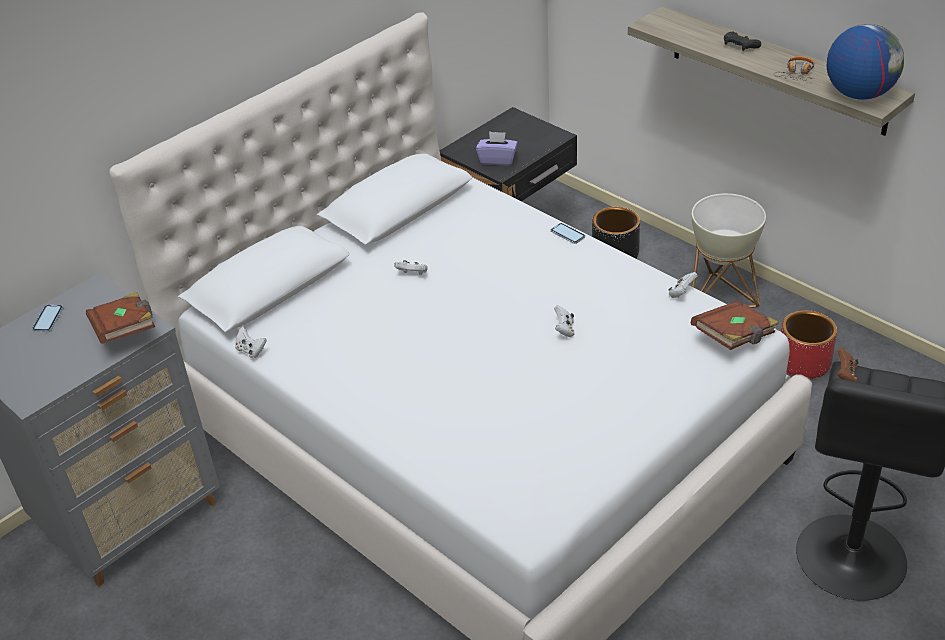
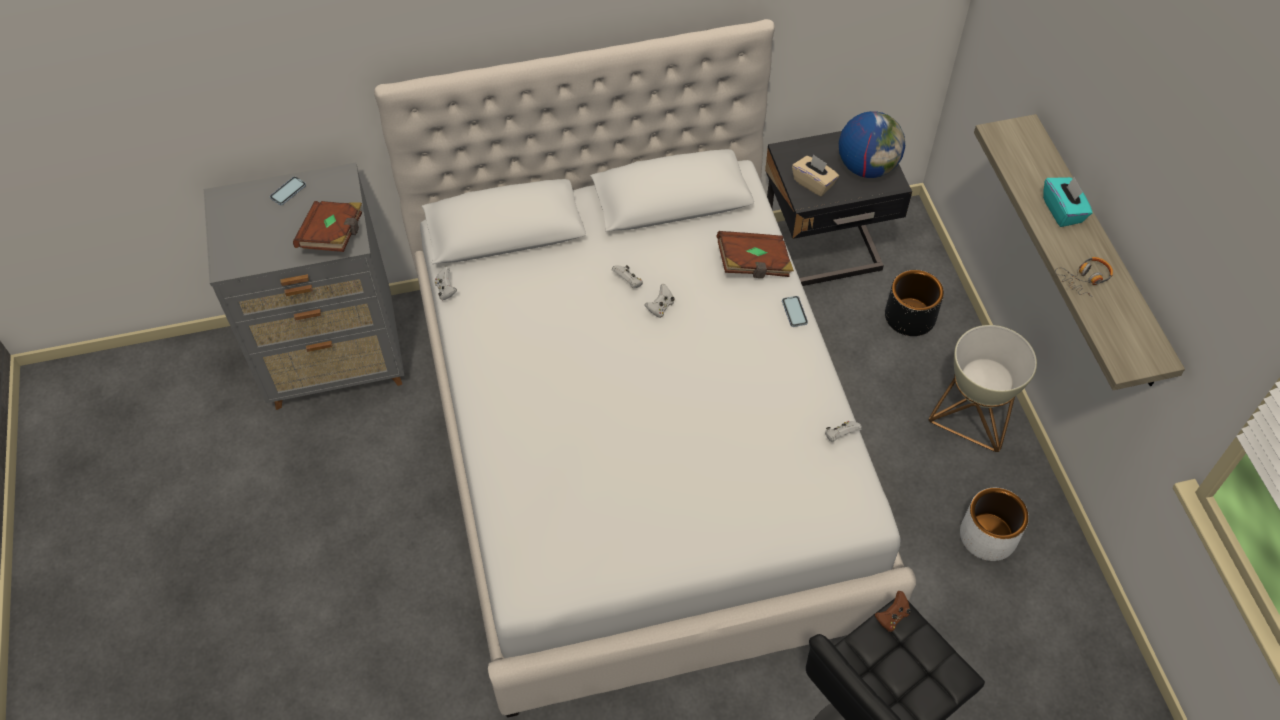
camera: 30 degrees right, 15 degrees up
purple tissue box [476,131,518,165] -> beige tissue box [792,154,839,196]
white game controller [554,305,574,337] -> white game controller moved to [645,284,675,318]
brown book [691,301,779,350] -> brown book moved to [716,231,794,278]
black game controller [724,31,761,51] -> turquoise tissue box [1043,176,1093,227]
red planter [781,310,837,379] -> white planter [960,488,1029,561]
globe [827,24,904,100] -> globe moved to [839,111,905,178]

